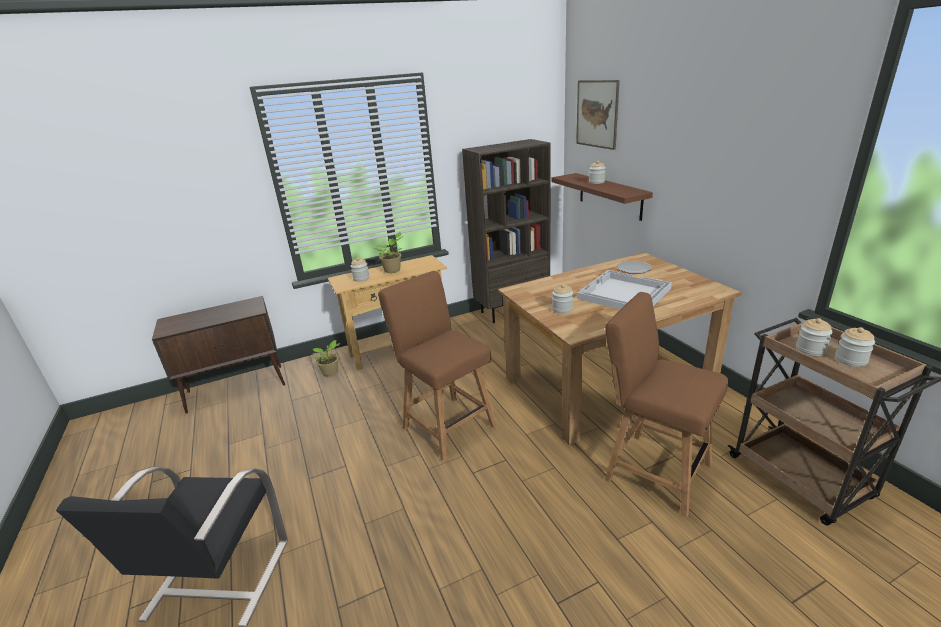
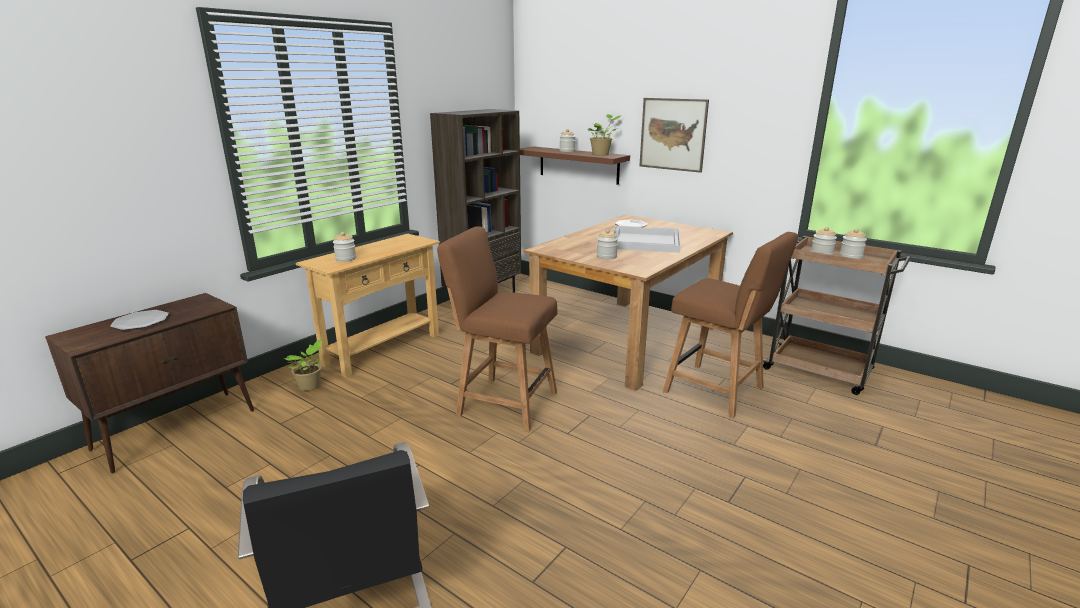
camera: 30 degrees left, 5 degrees down
potted plant [373,232,402,273] -> potted plant moved to [588,114,621,156]
picture [576,80,620,150] -> picture moved to [639,98,709,173]
brown chair [605,292,728,517] -> brown chair turned 150 degrees counterclockwise [663,232,798,418]
none -> plate [110,310,169,330]

